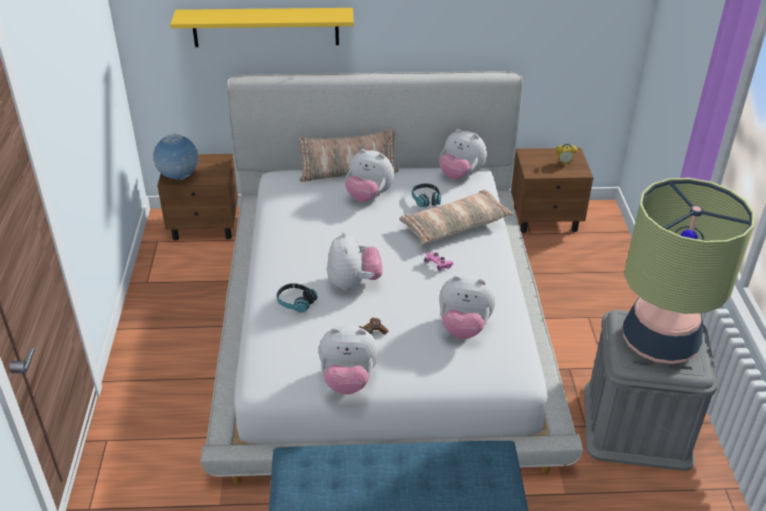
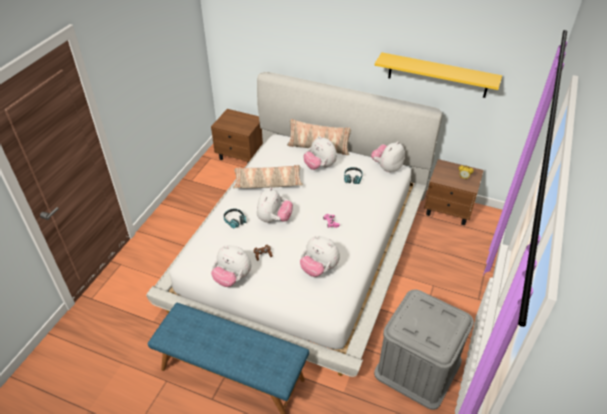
camera: 25 degrees right, 5 degrees up
globe [153,133,199,180] -> none
yellow shelf [170,8,354,47] -> yellow shelf moved to [375,52,502,98]
pillow [399,190,514,245] -> pillow moved to [233,165,303,188]
plush toy [439,129,487,180] -> plush toy turned 75 degrees clockwise [371,141,405,173]
table lamp [623,178,755,364] -> none

